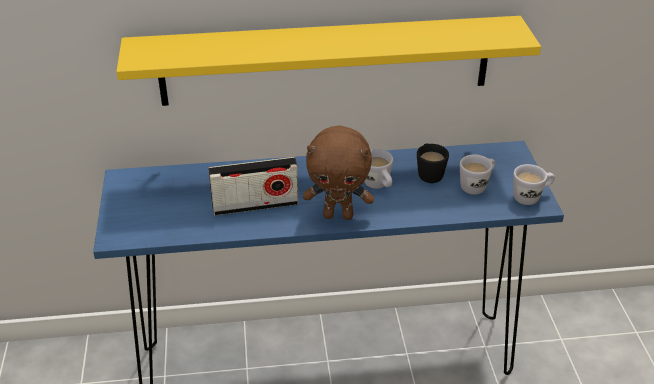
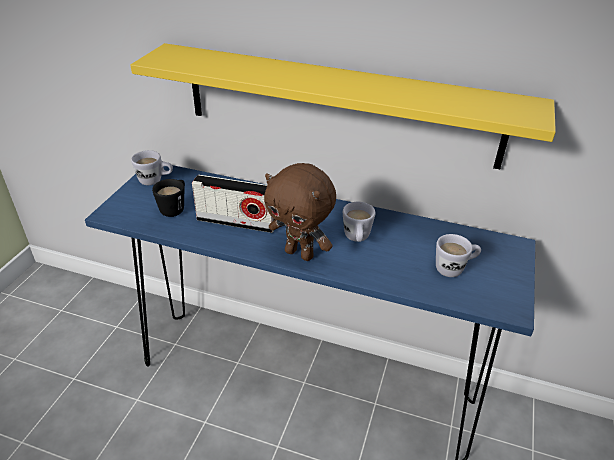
camera: 25 degrees right, 0 degrees up
black mug [417,144,449,183] -> black mug moved to [152,179,185,217]
white mug [513,164,555,205] -> white mug moved to [131,150,173,185]

